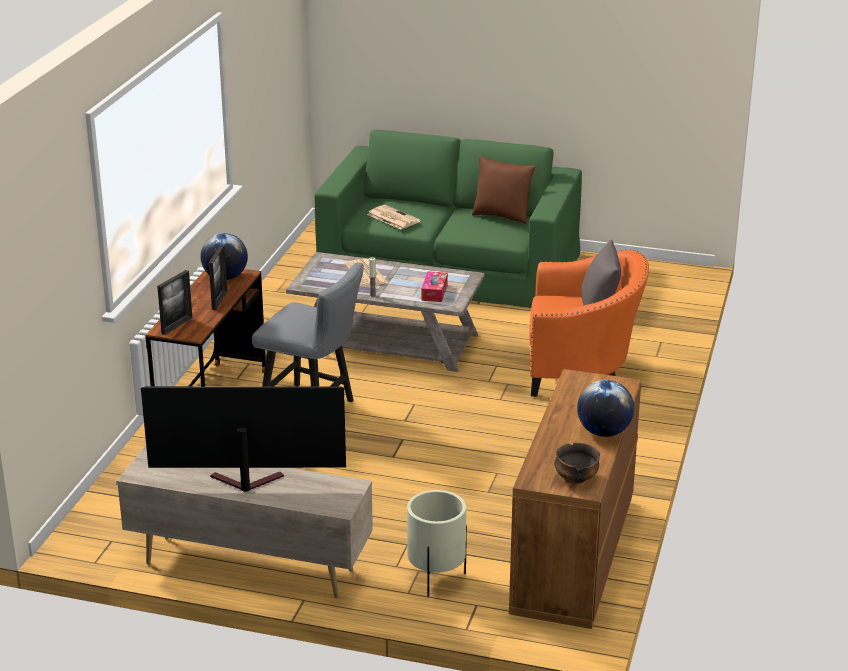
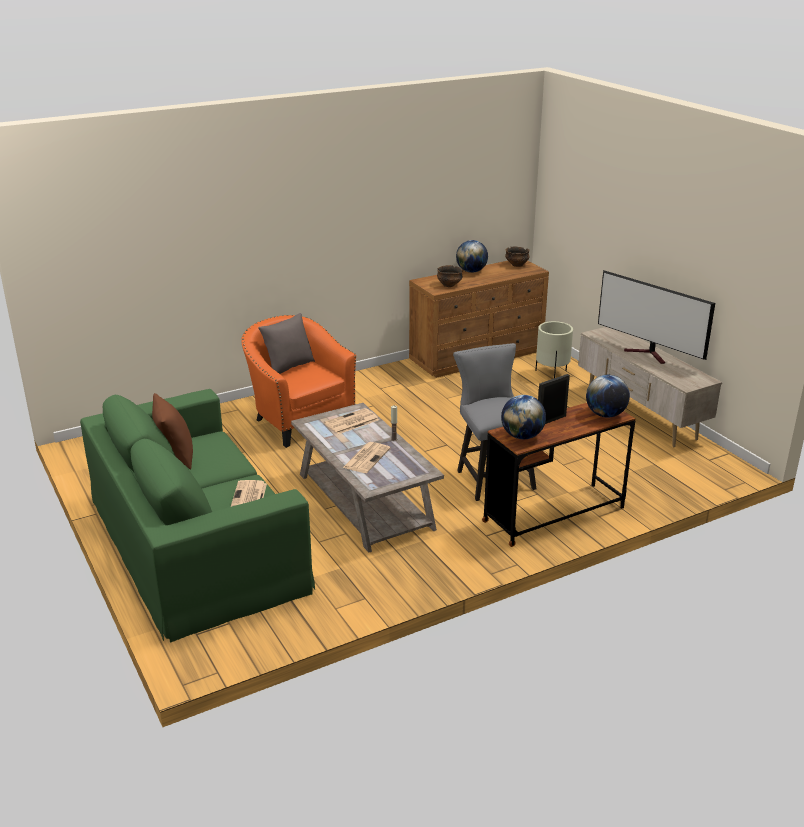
camera: 135 degrees left, 0 degrees up
picture frame [157,270,193,335] -> globe [586,375,630,418]
tissue box [422,271,448,302] -> newspaper [324,408,379,434]
none -> bowl [437,265,463,287]

